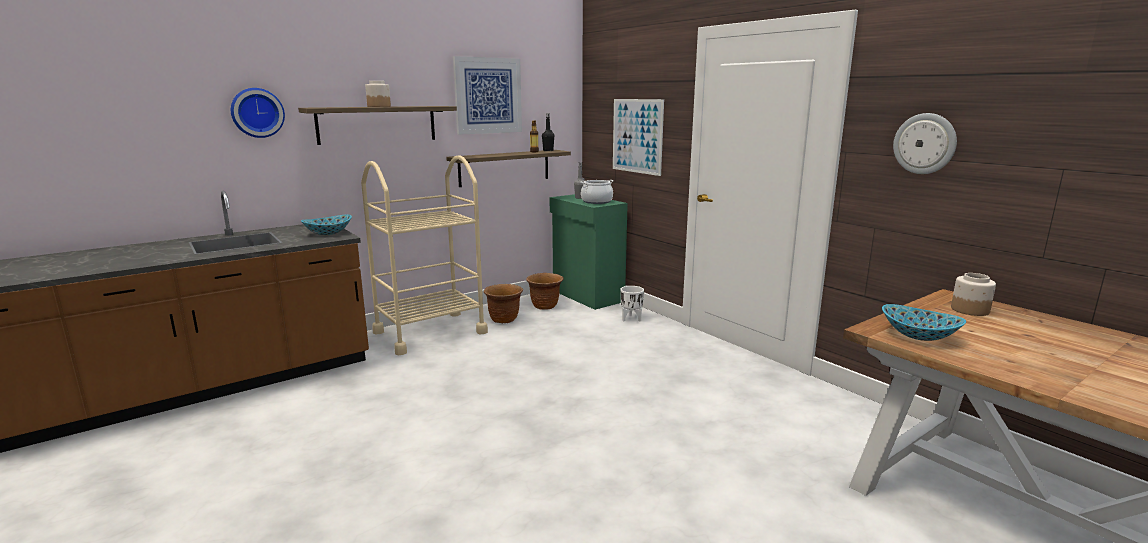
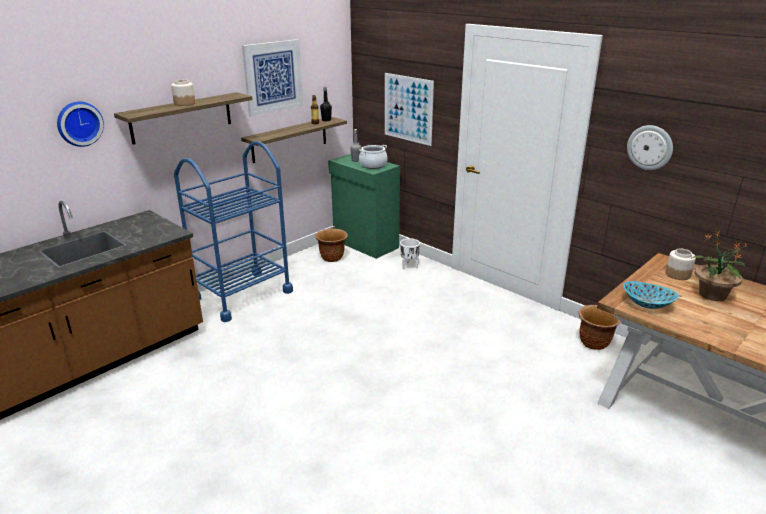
camera: 10 degrees left, 10 degrees up
bowl [301,215,352,235] -> none
beige cart [361,155,488,355] -> blue cart [174,141,293,322]
brown planter [484,284,523,323] -> brown planter moved to [579,305,621,350]
none -> potted plant [691,231,747,301]

